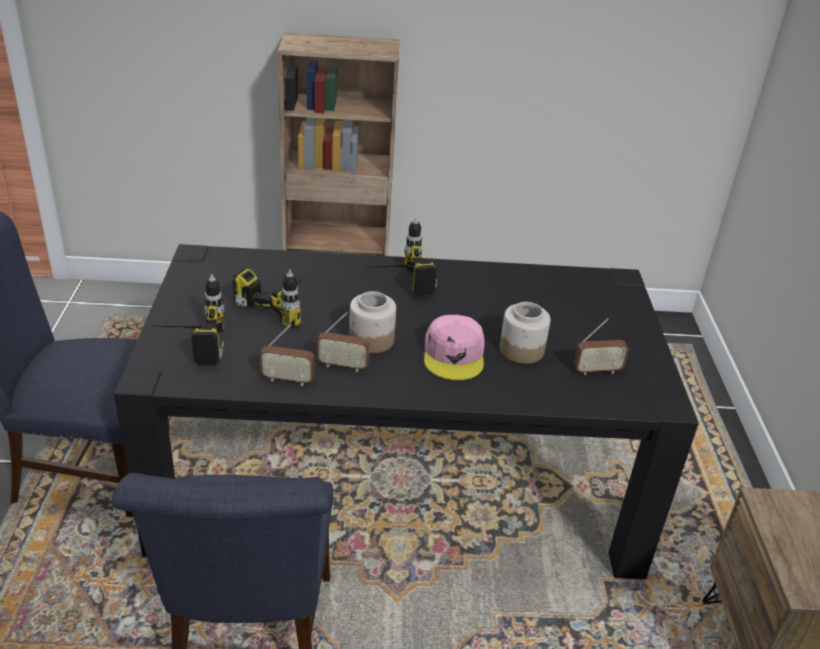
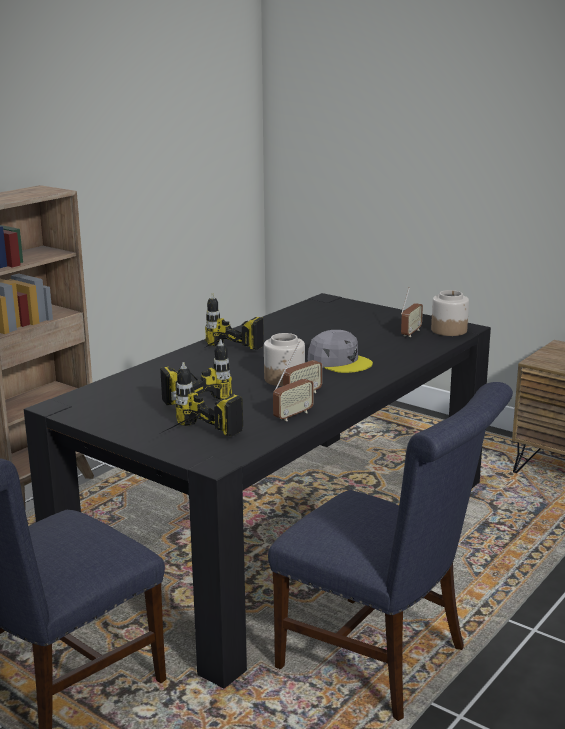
camera: 50 degrees left, 15 degrees down
pink cap [424,315,485,380] -> grey cap [308,330,373,373]
jar [500,302,551,364] -> jar moved to [431,290,469,336]

